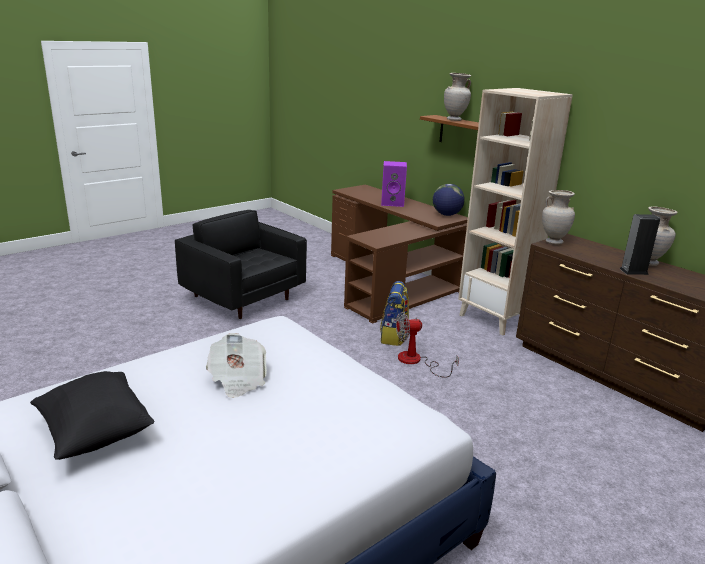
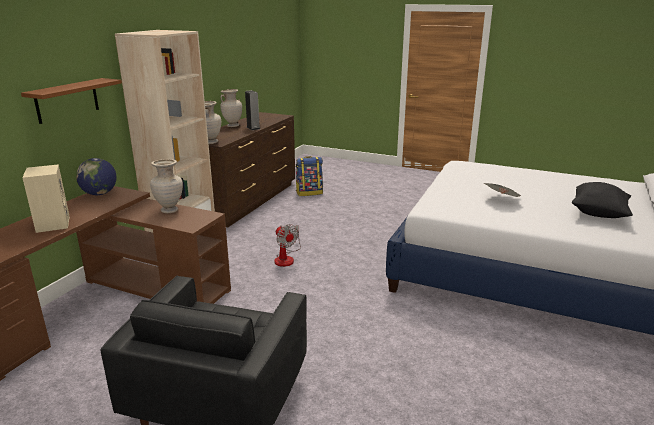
camera: 115 degrees left, 0 degrees up
backpack [380,281,409,346] -> backpack moved to [296,156,323,196]
purple speaker [381,161,407,207] -> beige speaker [22,164,70,233]
beige vase [444,73,471,121] -> beige vase moved to [150,159,183,213]

